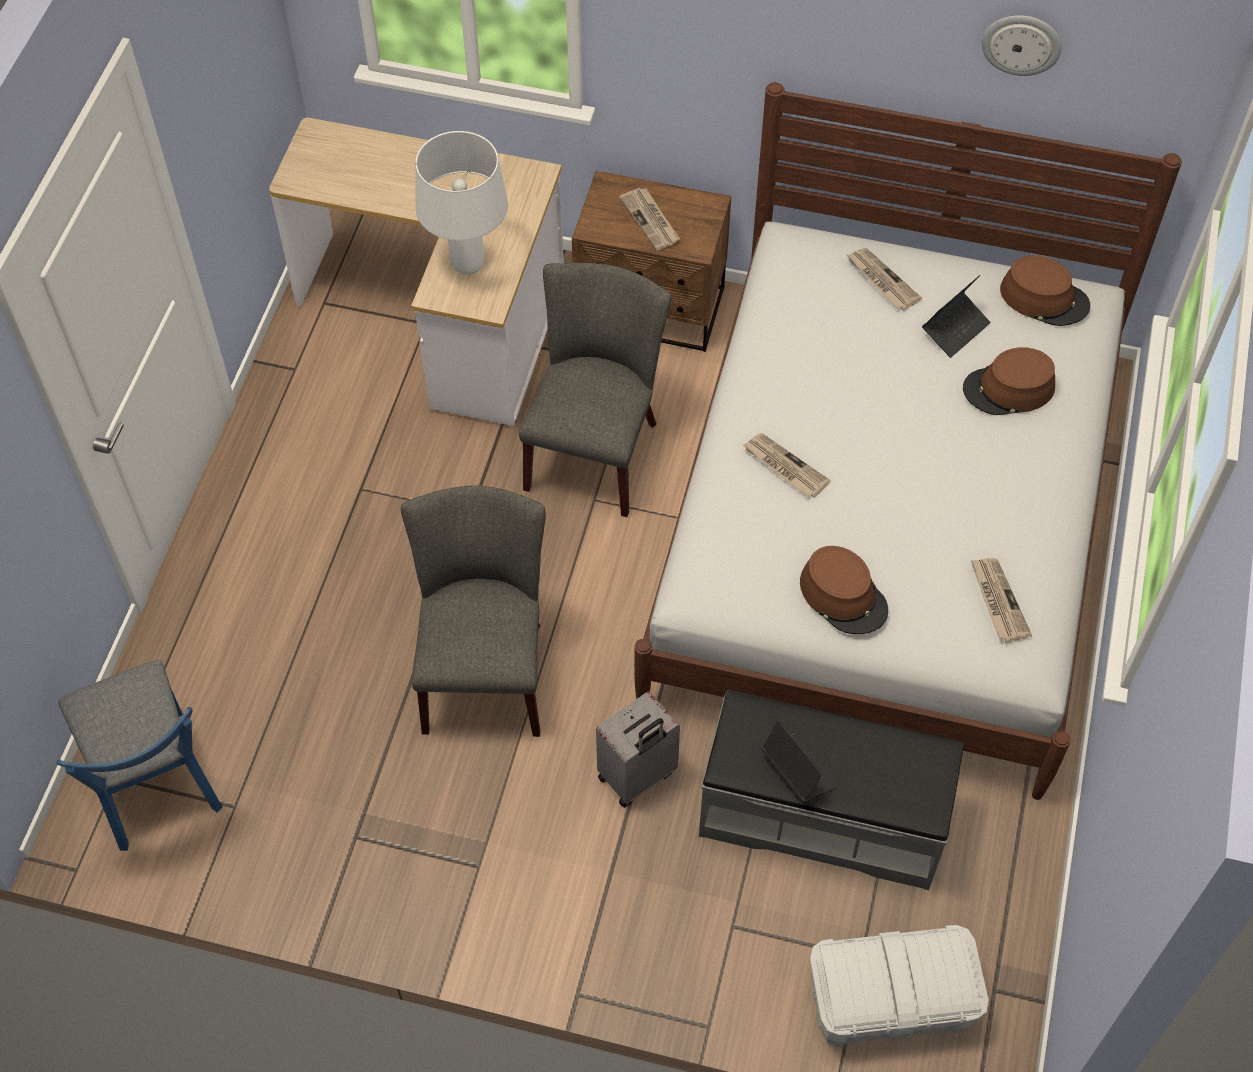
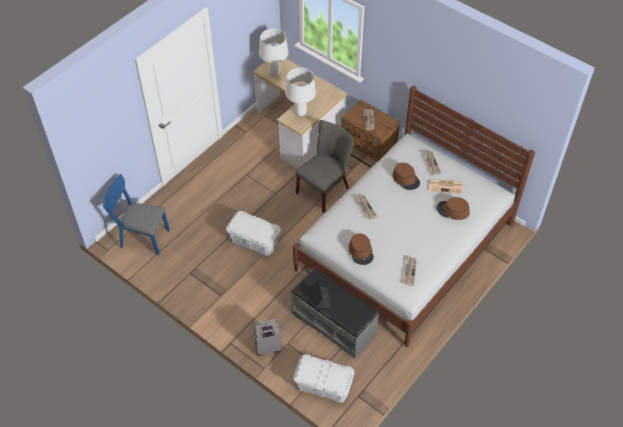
camera: 25 degrees right, 5 degrees down
blue chair [56,660,223,851] -> blue chair turned 105 degrees clockwise [103,174,170,255]
grey chair [401,485,546,737] -> white storage box [226,211,281,256]
grey suitcase [596,691,680,808] -> grey suitcase moved to [253,319,281,356]
laptop [922,275,991,358] -> newspaper [430,179,462,194]
wall clock [982,15,1062,76] -> none
brown hat [1000,255,1090,326] -> brown hat moved to [392,163,420,190]
none -> white table lamp [259,29,289,77]

